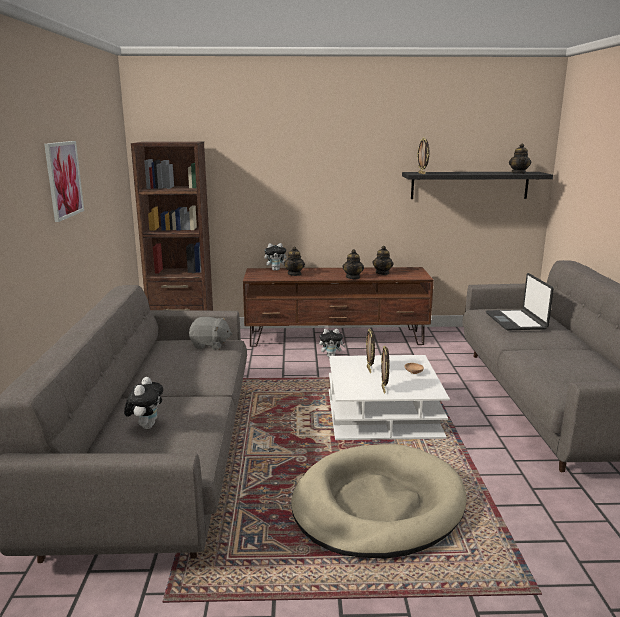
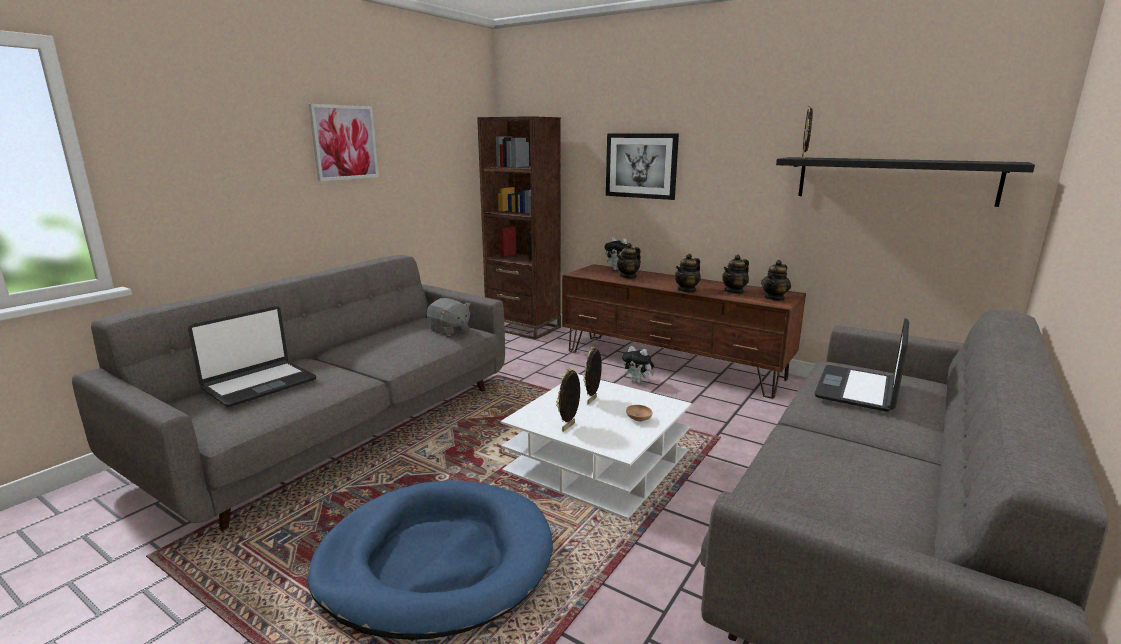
camera: 35 degrees right, 0 degrees up
plush toy [124,377,163,429] -> laptop [188,306,316,407]
beige dog bed [291,444,467,559] -> blue dog bed [307,480,553,640]
teapot [509,143,531,174] -> teapot moved to [761,260,791,301]
none -> picture [606,134,679,200]

